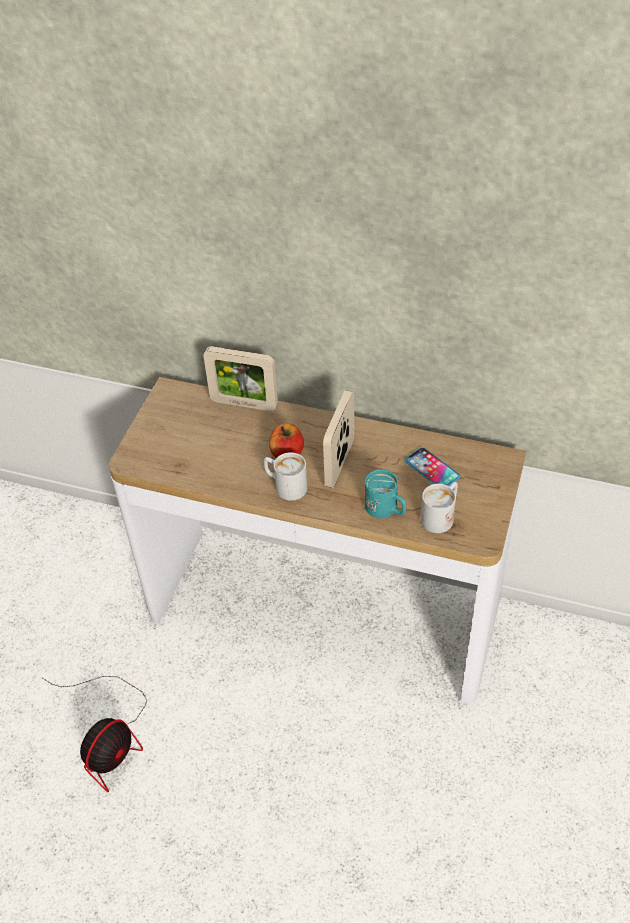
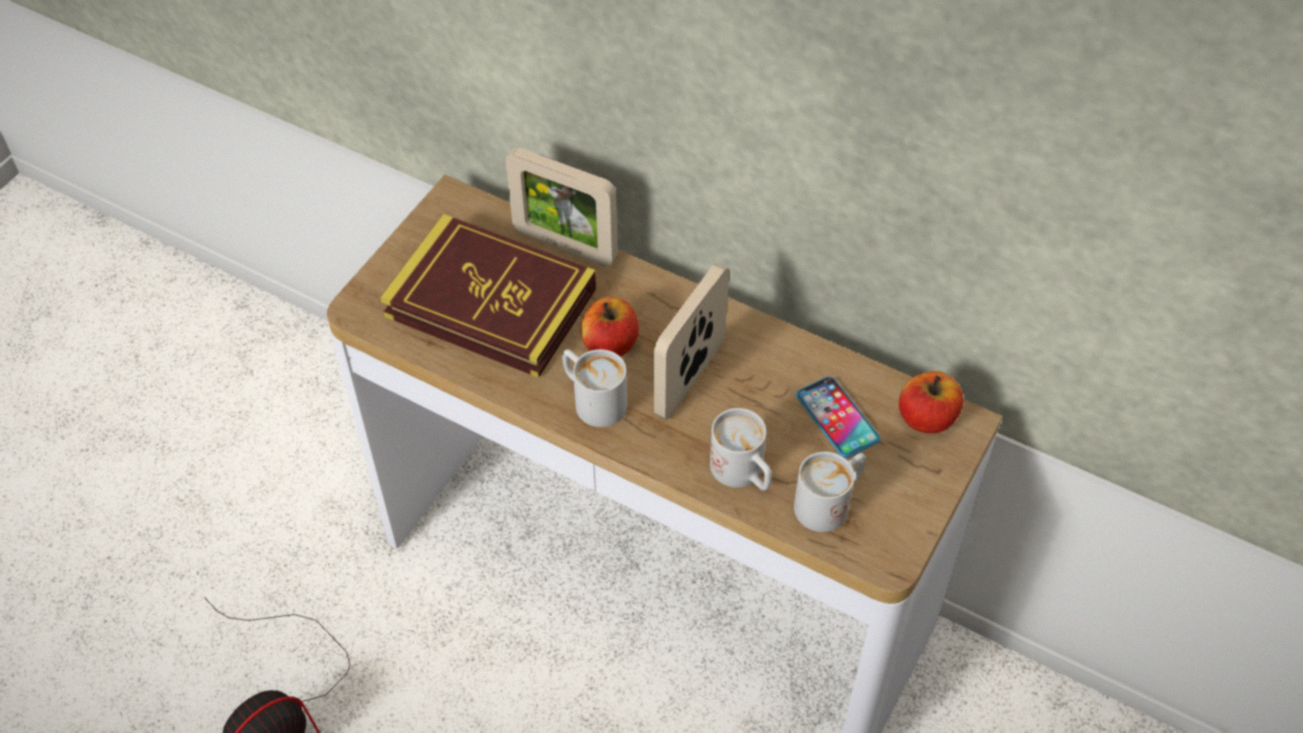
camera: 10 degrees right, 5 degrees up
turquoise mug [365,469,406,518] -> white mug [710,408,772,490]
none -> book [380,214,596,378]
none -> apple [899,371,964,433]

